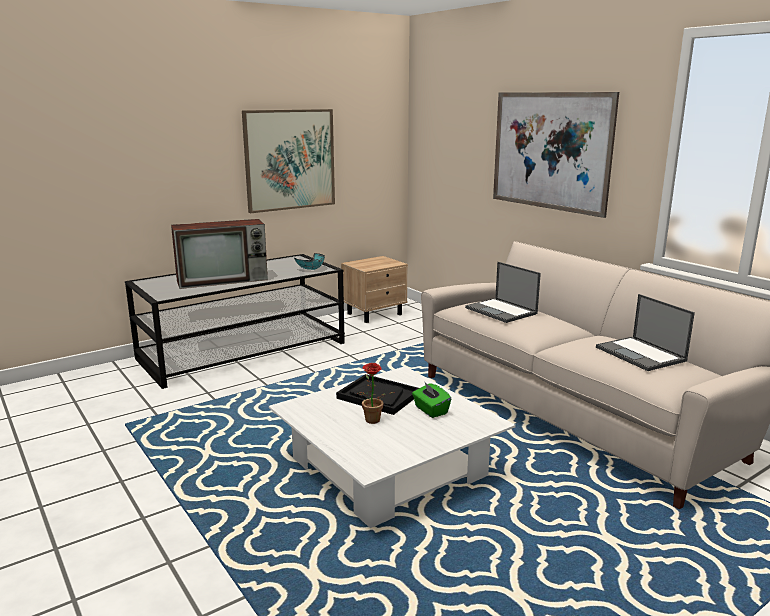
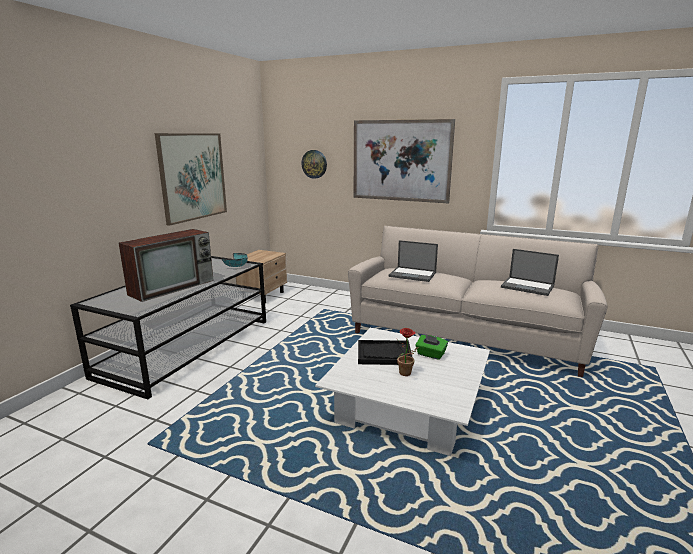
camera: 30 degrees left, 0 degrees up
none -> wall clock [301,150,327,179]

